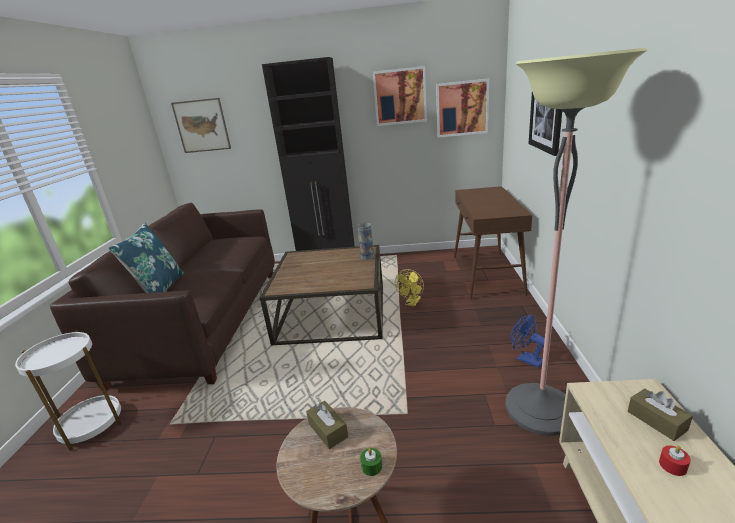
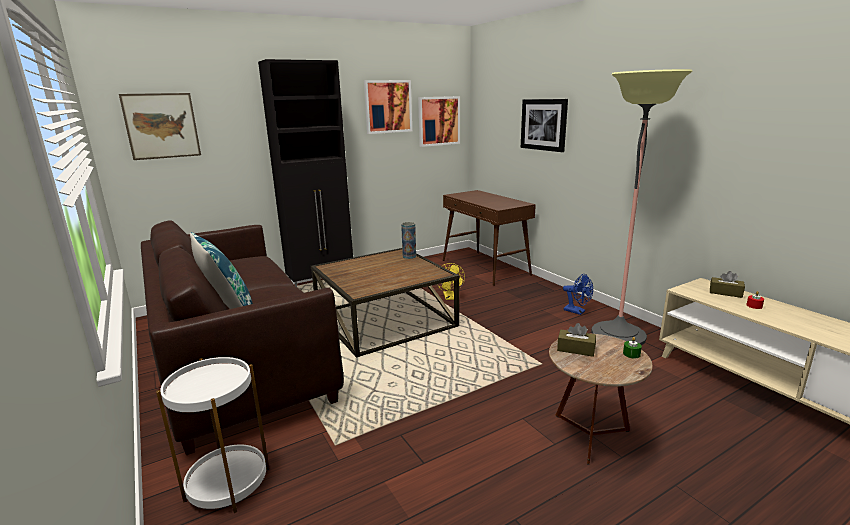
camera: 35 degrees left, 5 degrees down
blue fan [511,314,545,368] -> blue fan turned 150 degrees counterclockwise [563,274,593,315]

